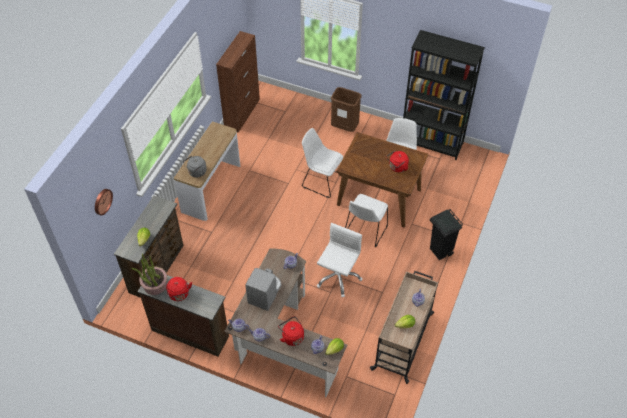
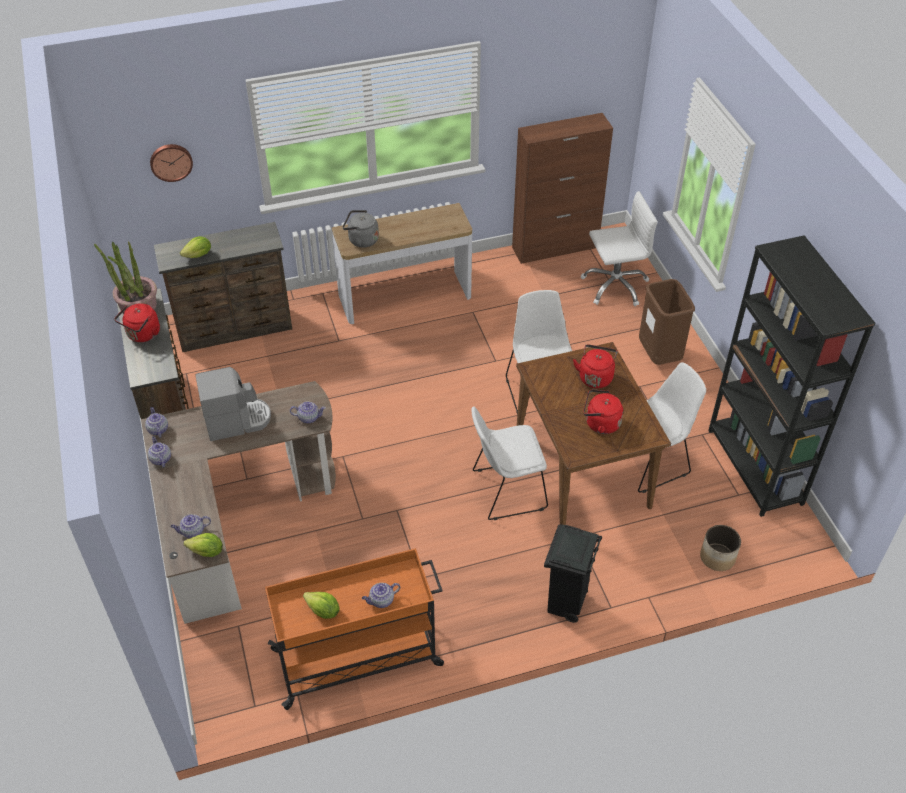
camera: 50 degrees right, 5 degrees down
red kettle [278,316,304,346] -> red kettle moved to [573,344,617,388]
white office chair [317,223,362,297] -> white office chair moved to [581,191,658,306]
beige cart [370,271,438,384] -> orange cart [265,548,444,710]
none -> planter [700,525,741,571]

